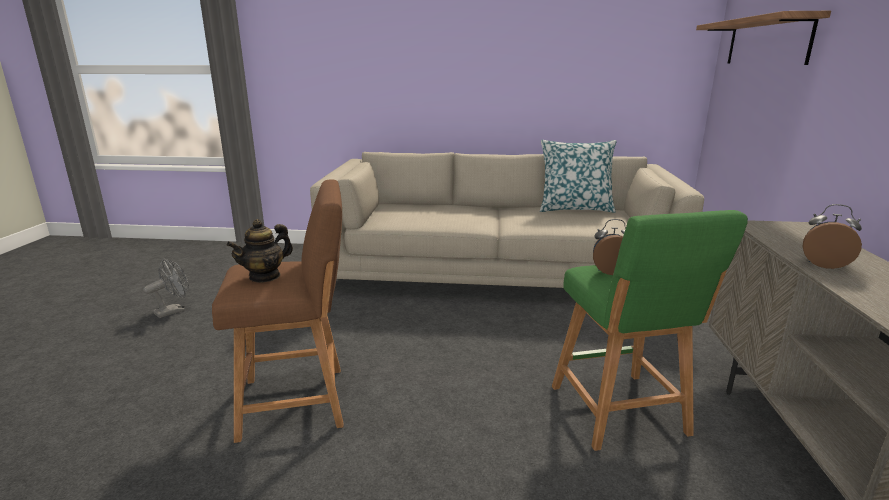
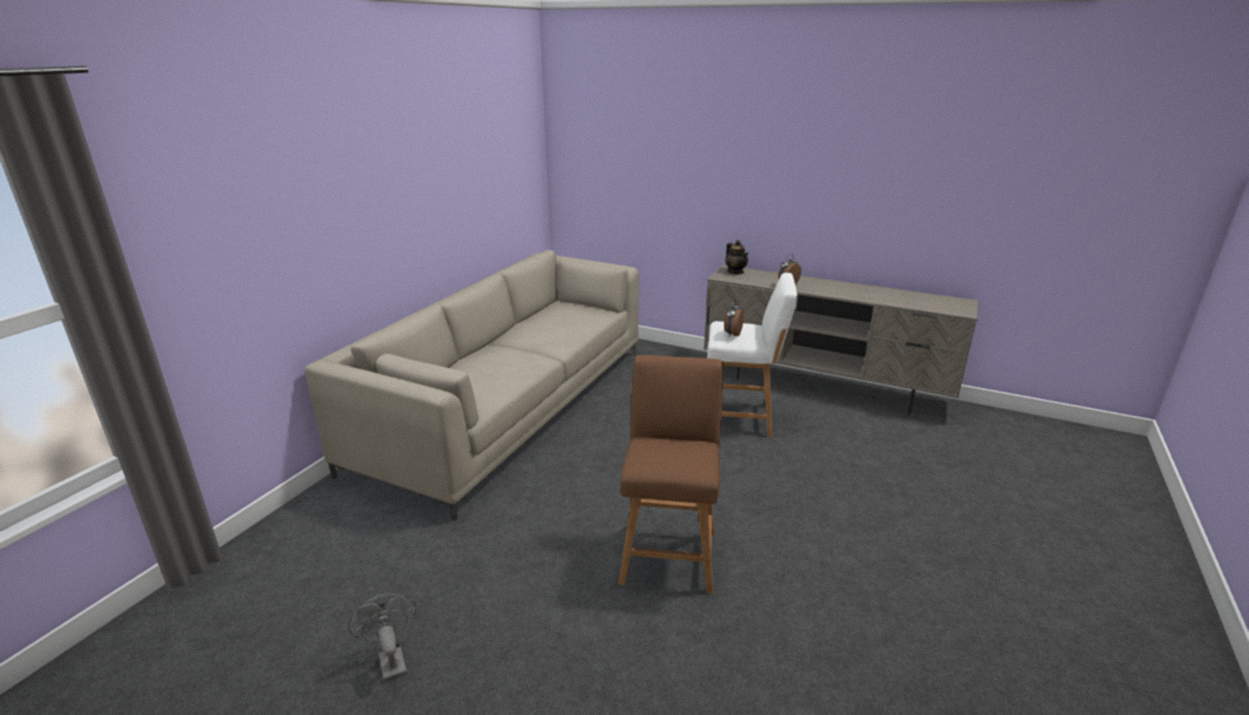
camera: 70 degrees left, 5 degrees up
teapot [227,219,293,283] -> teapot moved to [725,240,748,274]
pillow [540,140,617,213] -> none
green stool [552,210,748,451] -> white stool [707,273,798,438]
shelf [696,11,831,65] -> none

